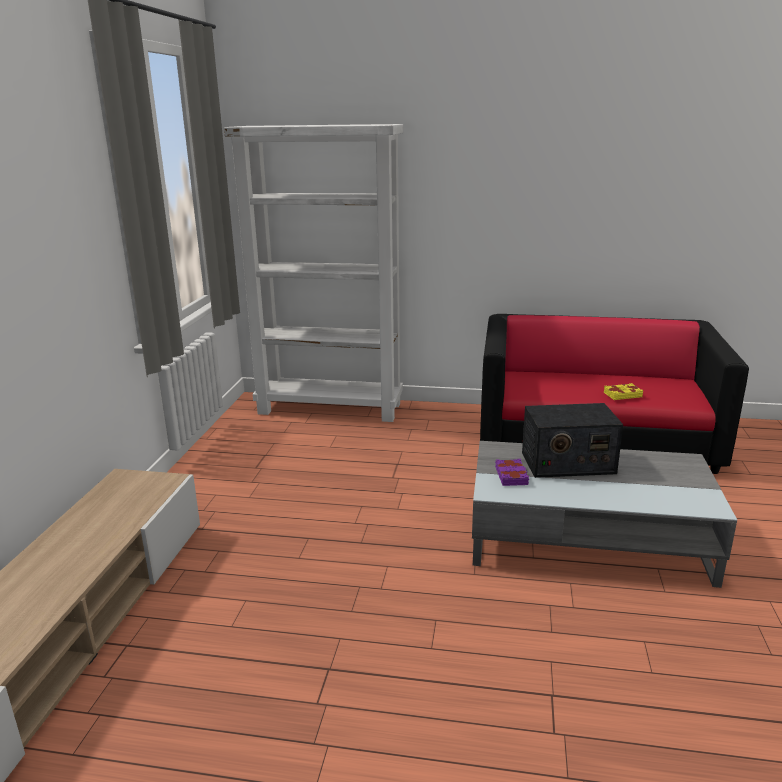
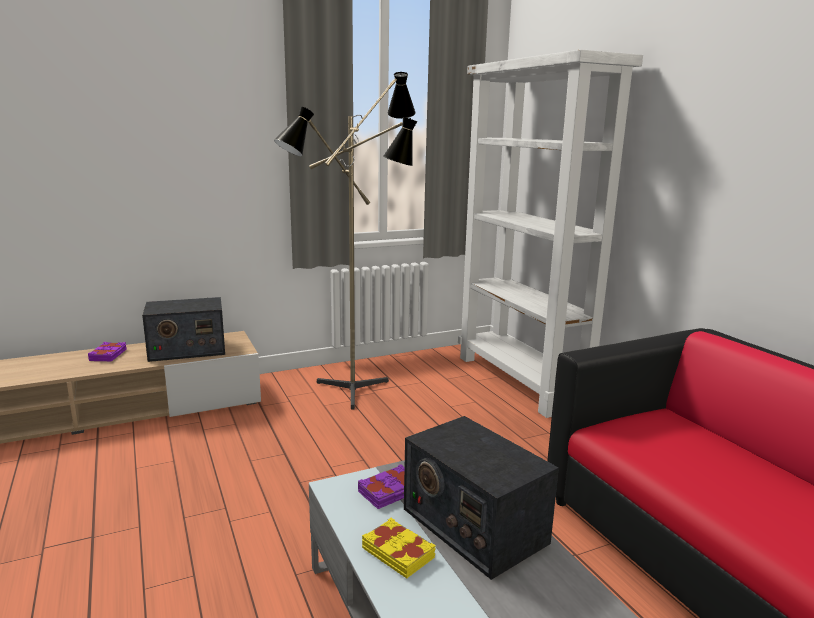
camera: 55 degrees right, 5 degrees down
yellow book [604,383,643,400] -> yellow book moved to [362,518,436,578]
none -> purple book [88,342,127,361]
none -> radio [142,297,225,362]
none -> floor lamp [274,72,417,410]

